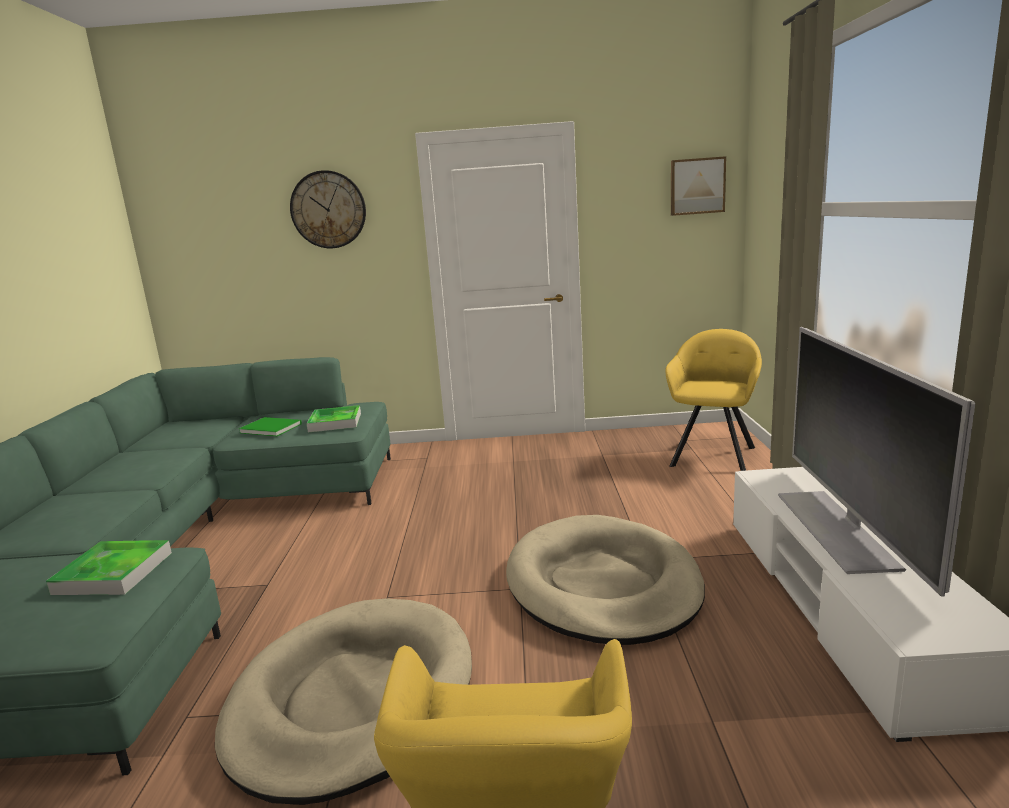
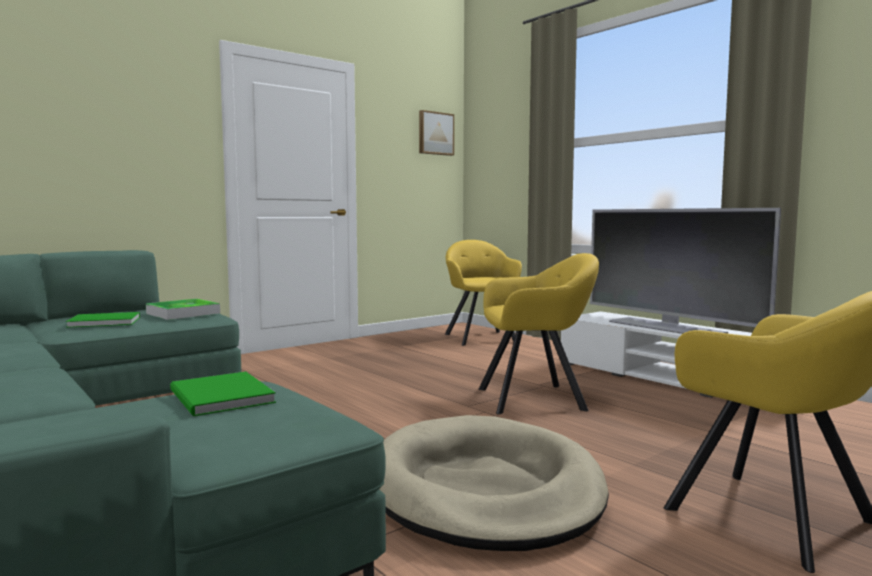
camera: 40 degrees left, 10 degrees down
tray [46,540,172,595] -> green book [170,372,276,416]
wall clock [290,170,366,248] -> none
beige dog bed [506,515,705,645] -> yellow armchair [479,253,599,414]

